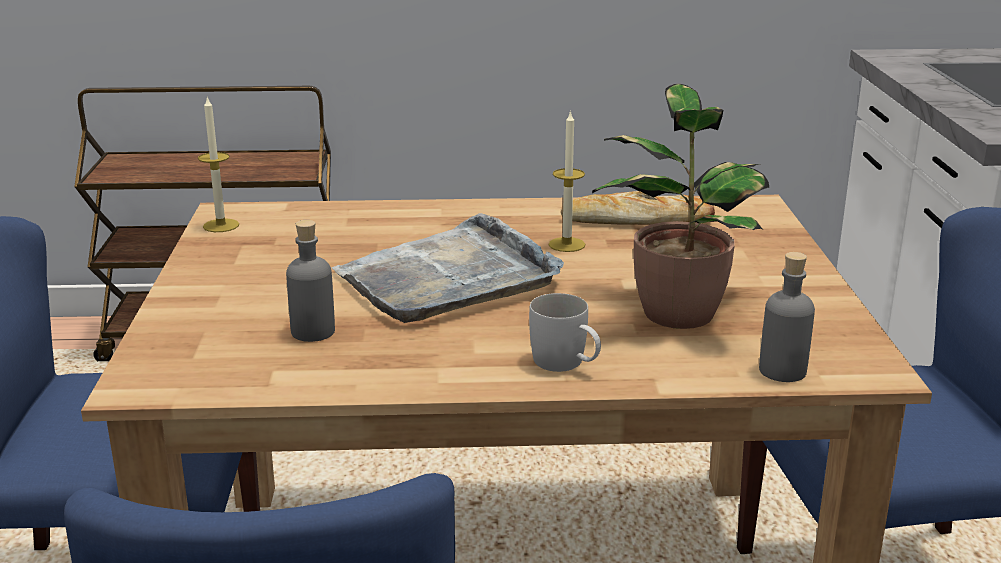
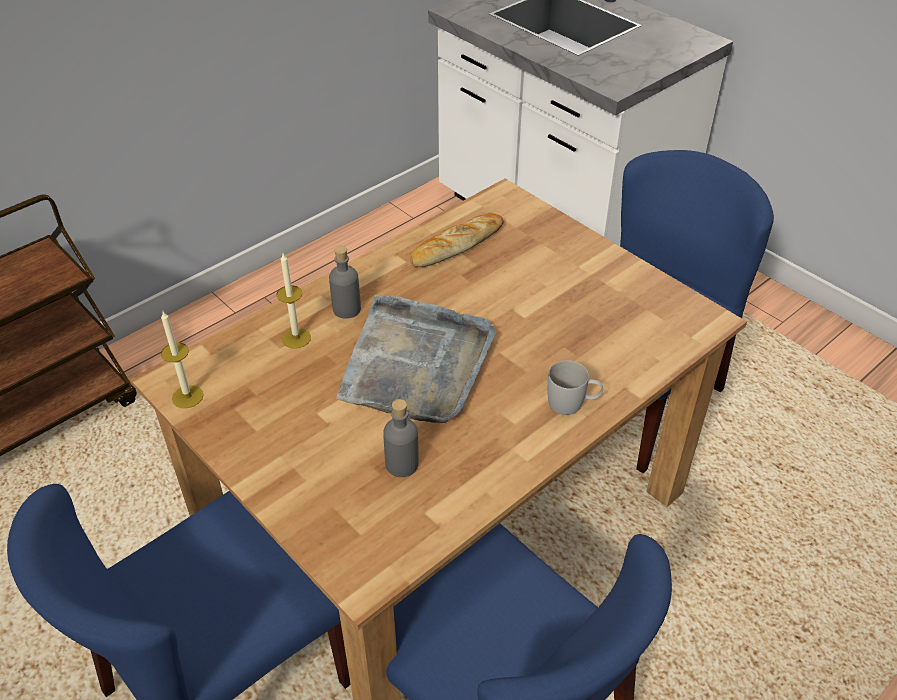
camera: 40 degrees left, 20 degrees up
candle [548,110,585,252] -> candle moved to [277,254,311,349]
potted plant [592,84,769,329] -> none
grey bottle [759,252,815,382] -> grey bottle moved to [329,246,361,319]

